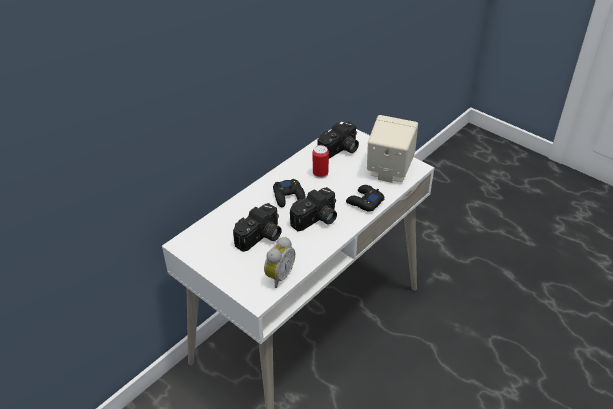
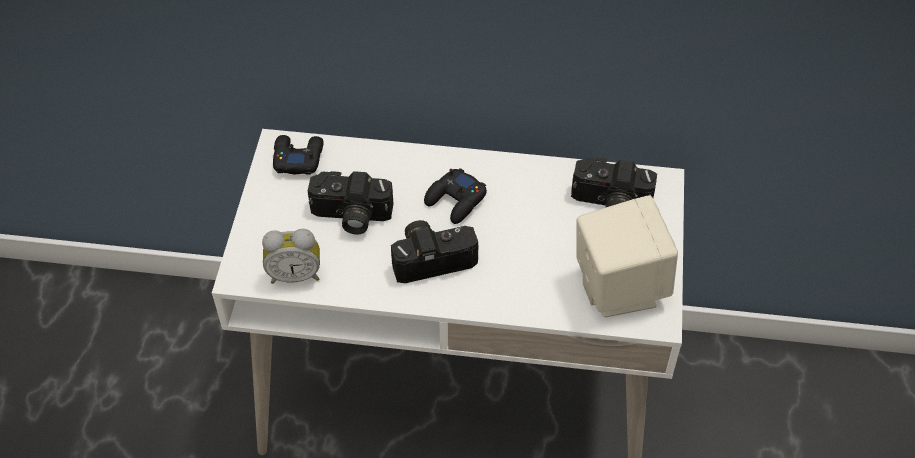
camera: 55 degrees right, 10 degrees up
camera [290,187,337,231] -> camera turned 150 degrees clockwise [391,220,478,283]
can [313,145,329,179] -> none
black game controller [346,185,384,212] -> black game controller moved to [273,135,323,175]

